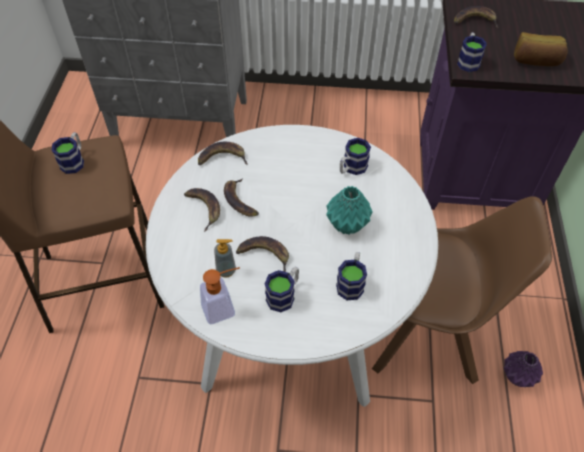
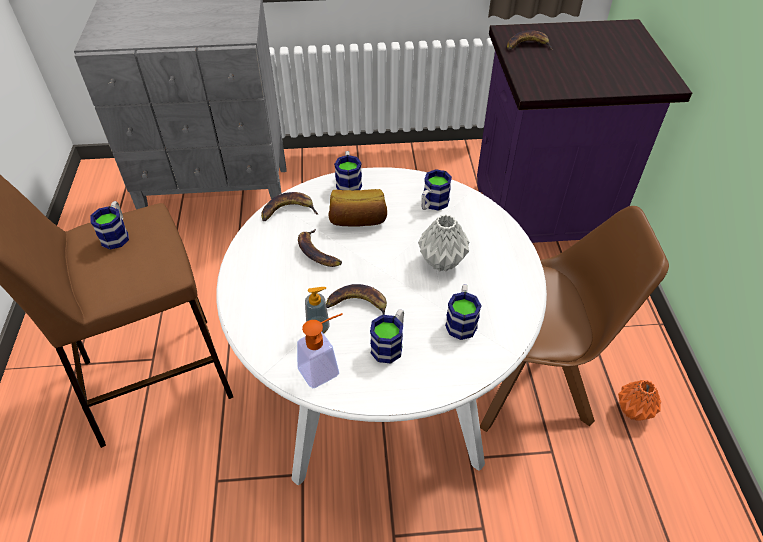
camera: 10 degrees left, 5 degrees down
banana [184,188,220,232] -> none
turquoise vase [326,186,373,235] -> grey vase [418,214,470,271]
mug [457,32,487,72] -> mug moved to [334,151,362,190]
purple vase [504,351,543,387] -> orange vase [618,380,661,421]
bread [514,32,567,66] -> bread moved to [329,189,387,227]

